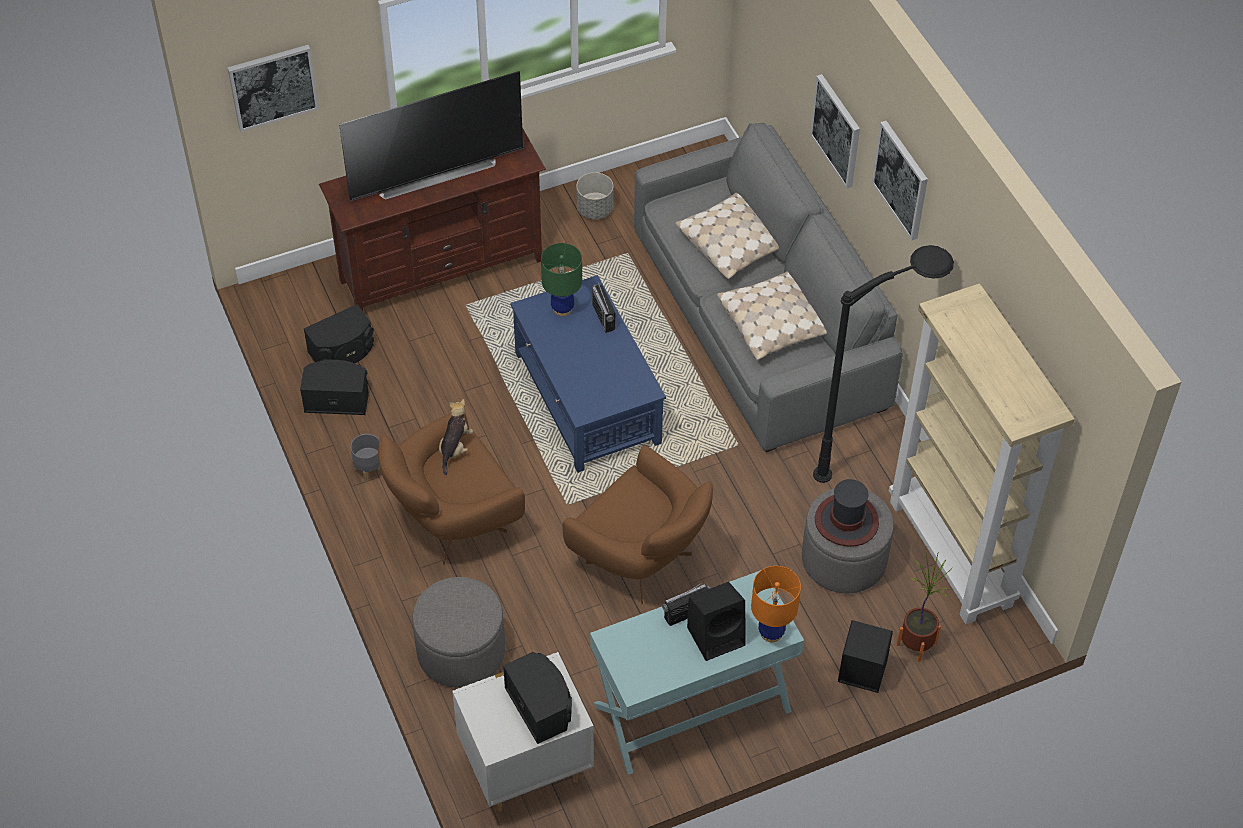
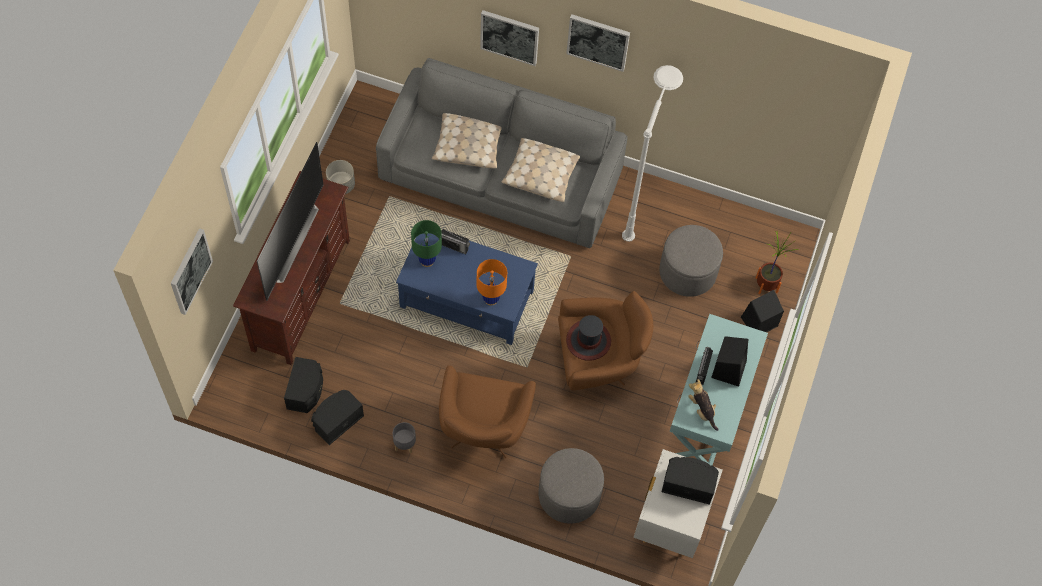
camera: 50 degrees left, 10 degrees up
plush toy [439,399,473,475] -> plush toy moved to [689,379,719,431]
orange table lamp [751,566,801,642] -> orange table lamp moved to [476,259,507,305]
black floor lamp [813,245,954,483] -> white floor lamp [622,65,683,242]
hat [815,479,879,547] -> hat moved to [566,315,611,361]
beige bookcase [889,283,1075,624] -> none

